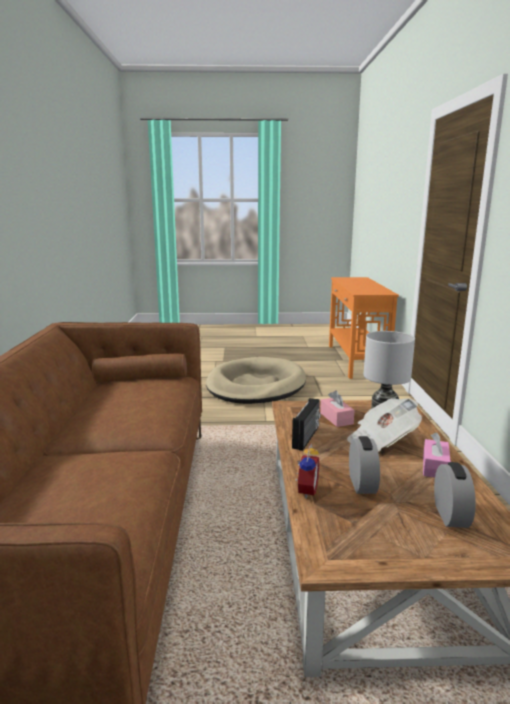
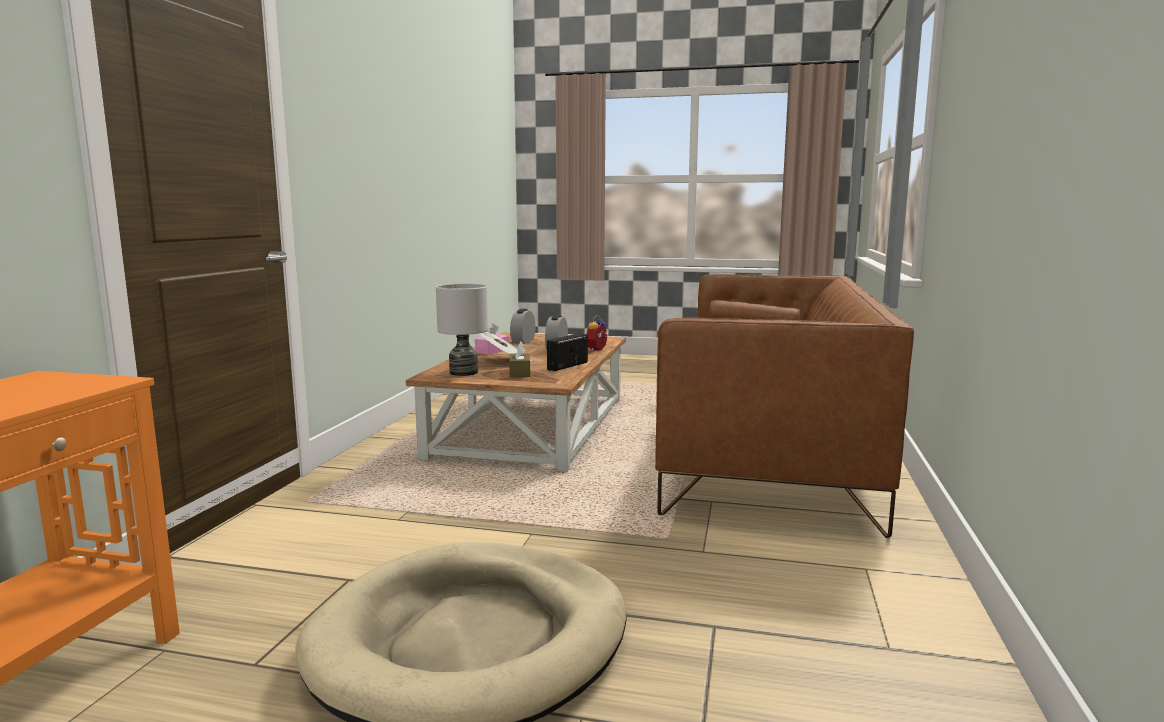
camera: 165 degrees left, 5 degrees down
pink tissue box [320,390,354,427] -> brown tissue box [509,342,530,377]

